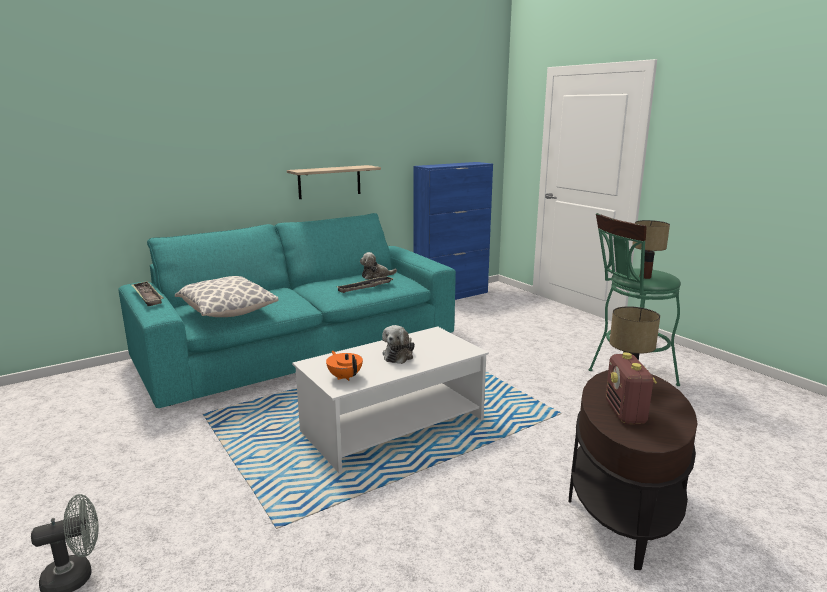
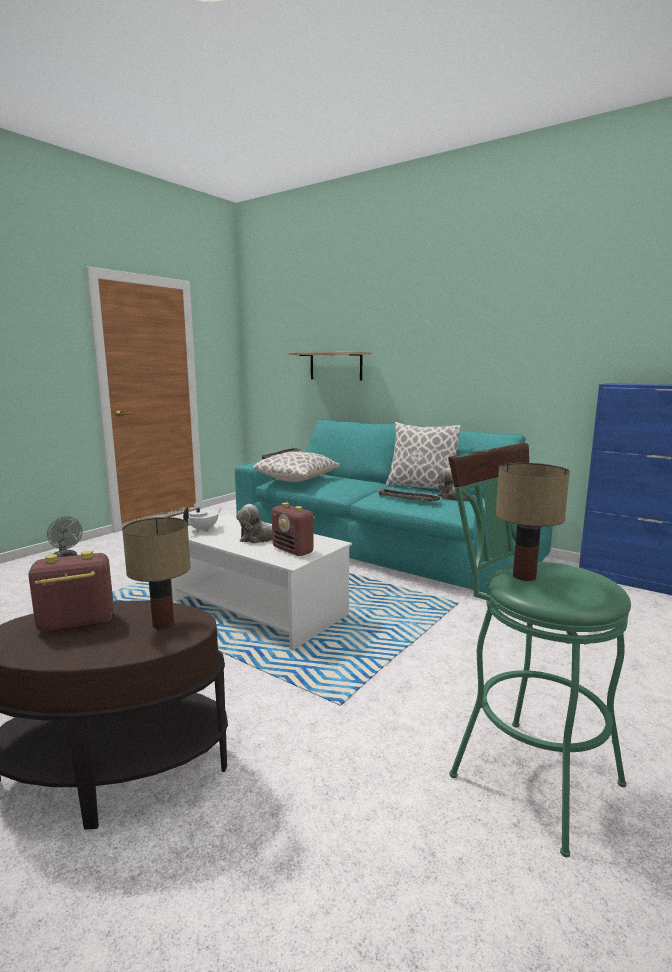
camera: 70 degrees right, 5 degrees down
shelf [287,165,381,199] -> shelf moved to [289,352,371,380]
orange teapot [326,351,363,381] -> white teapot [183,506,222,532]
none -> radio [272,502,315,556]
none -> pillow [386,422,461,489]

